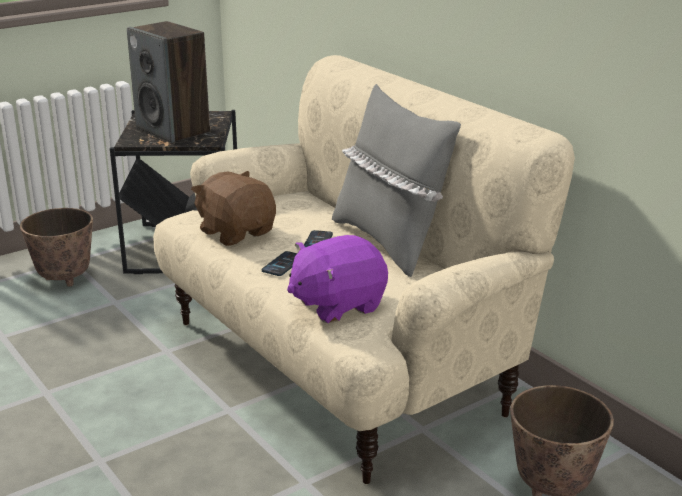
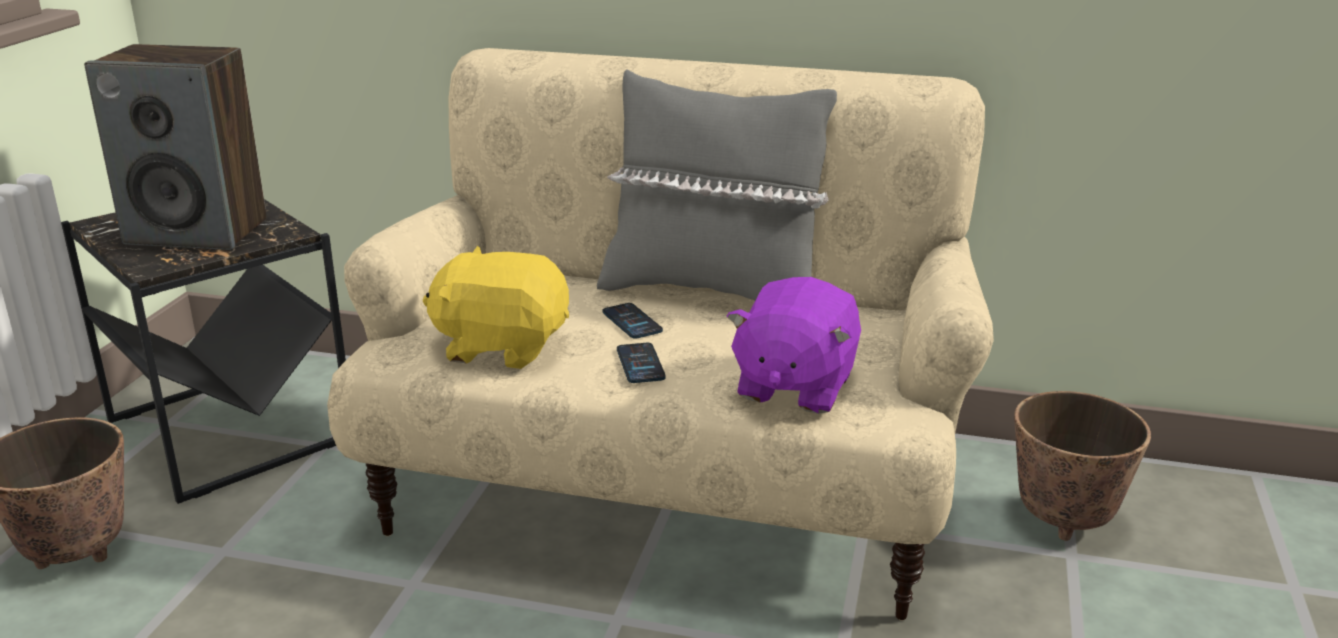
camera: 40 degrees left, 0 degrees up
brown plush toy [191,171,276,246] -> yellow plush toy [423,246,569,369]

